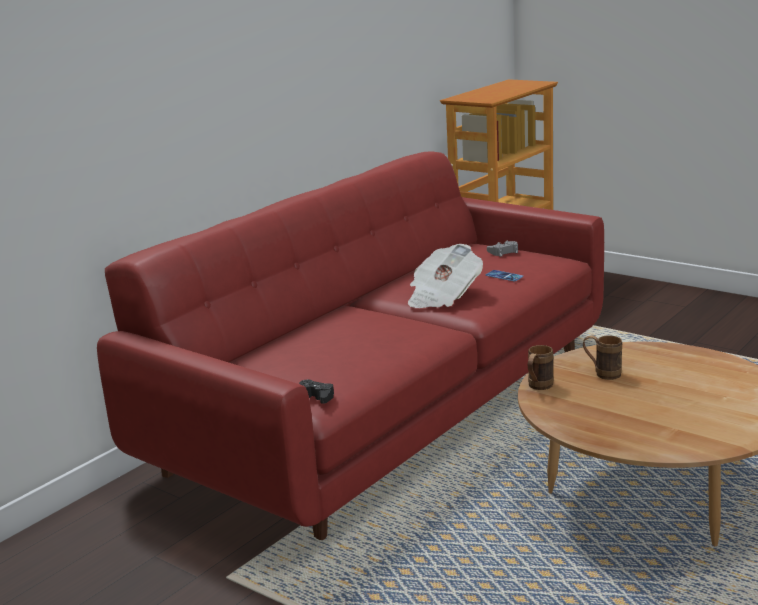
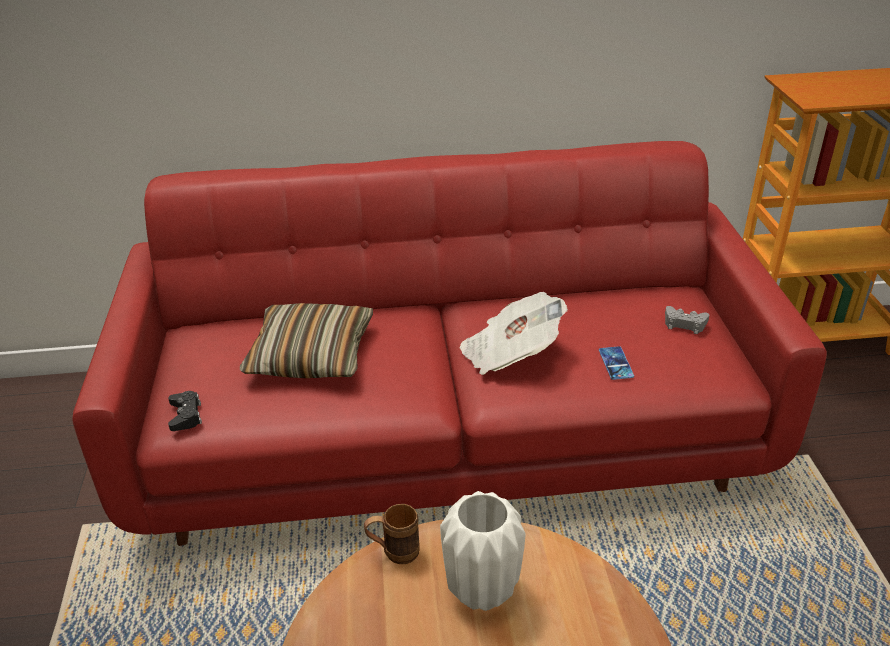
camera: 45 degrees right, 15 degrees up
brown mug [583,335,622,380] -> white vase [440,491,525,611]
none -> pillow [240,303,373,378]

